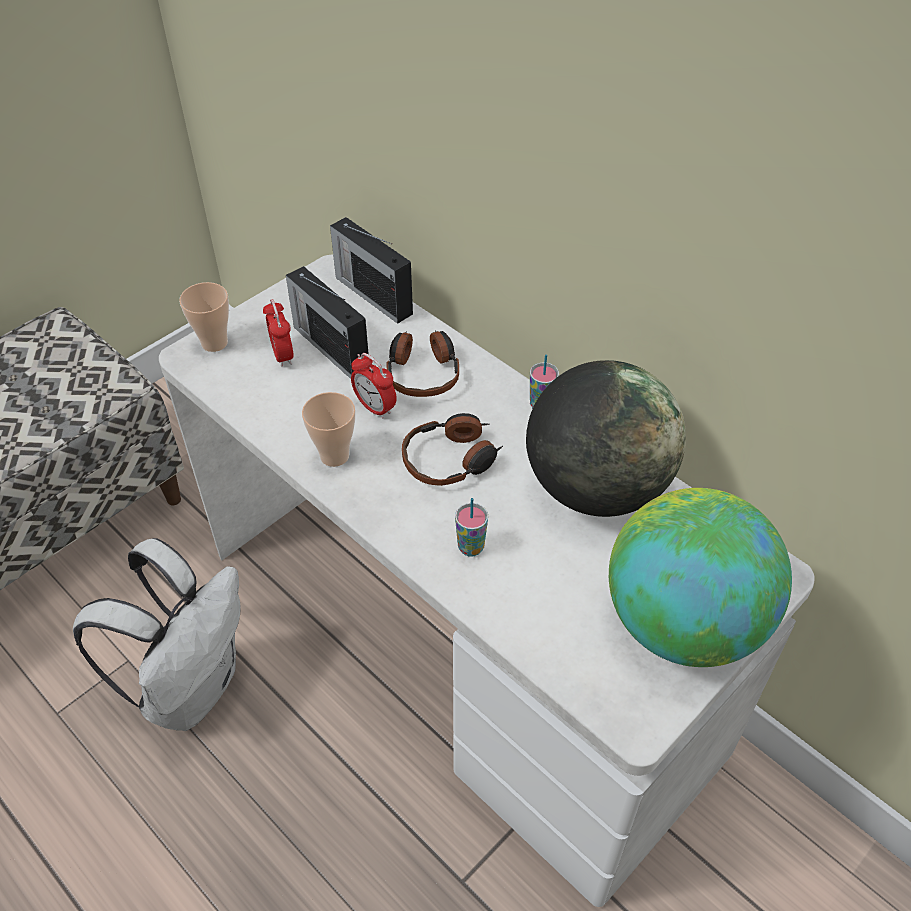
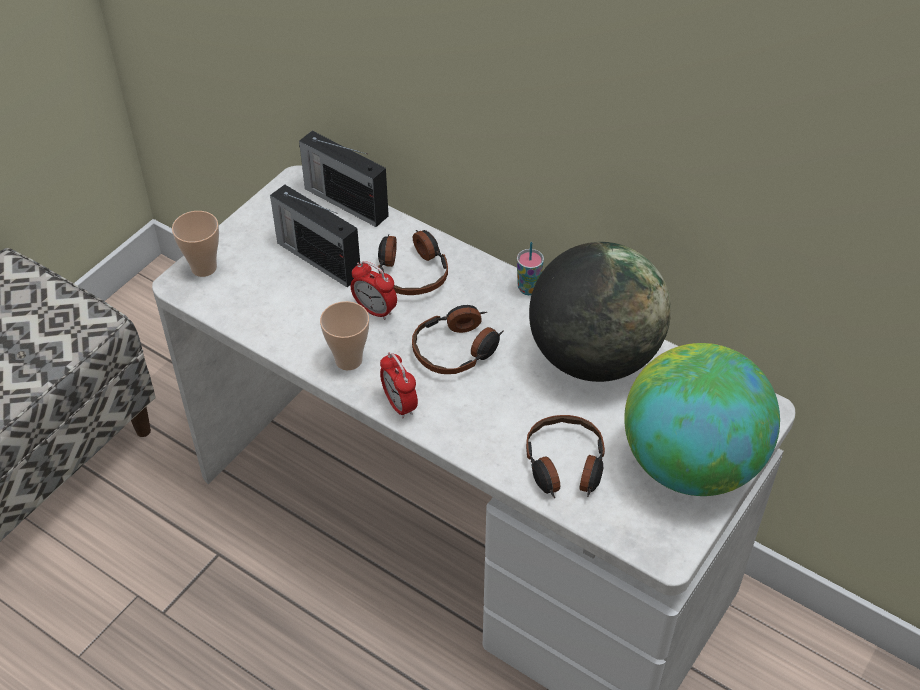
camera: 10 degrees left, 0 degrees up
white backpack [73,538,241,731] -> none
alarm clock [263,299,294,367] -> alarm clock moved to [380,352,418,419]
cup [455,498,488,557] -> none
none -> headphones [526,415,605,498]

